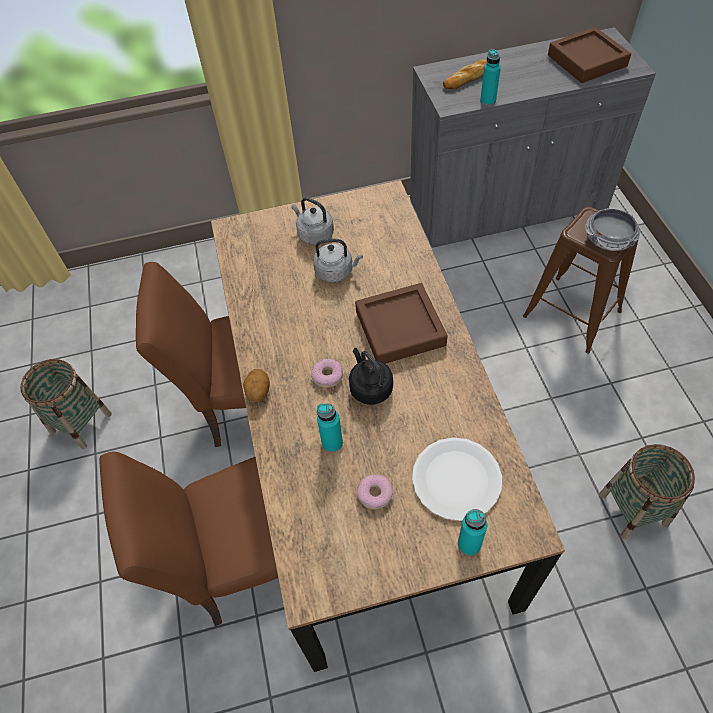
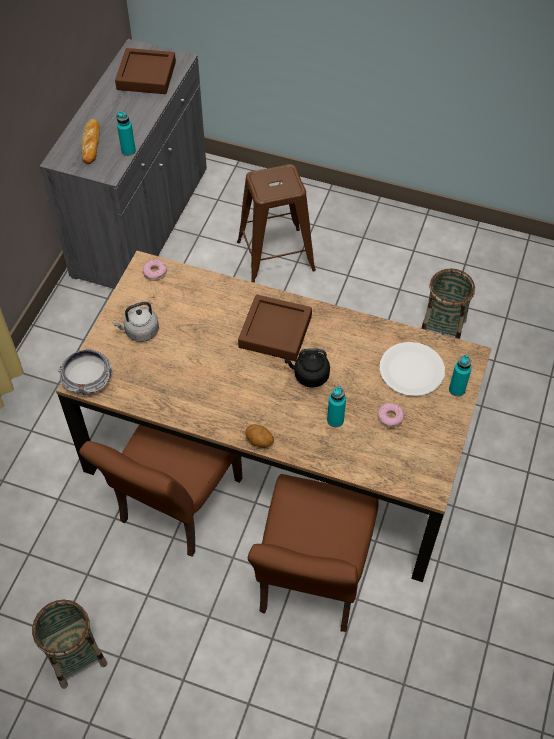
camera: 60 degrees left, 0 degrees up
donut [311,359,343,388] -> donut moved to [143,259,167,281]
grey kettle [313,239,363,282] -> none
bowl [585,209,640,251] -> bowl moved to [58,349,113,395]

